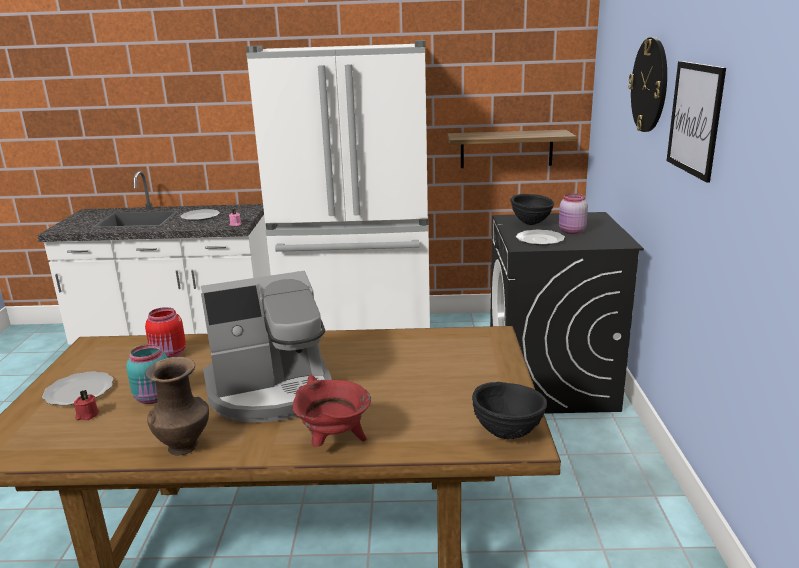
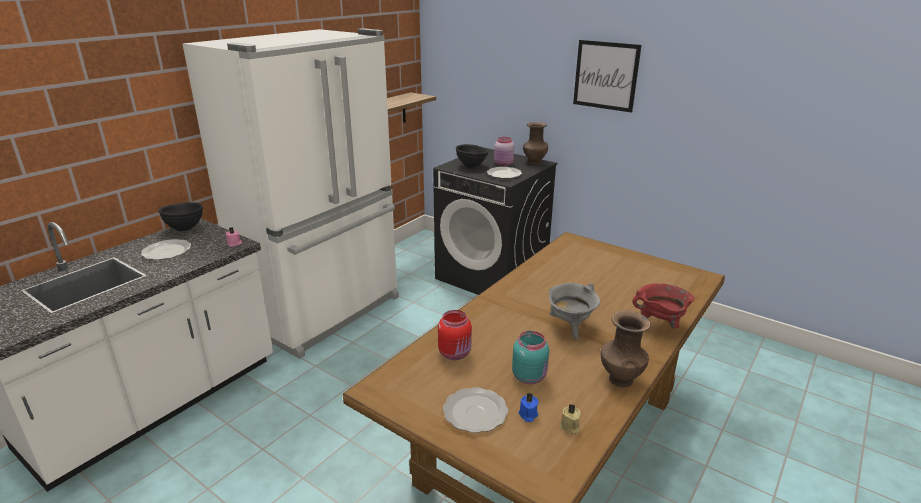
camera: 55 degrees left, 5 degrees up
red candle [74,390,99,420] -> blue candle [518,393,539,422]
coffee machine [201,271,332,423] -> grey cooking pot [548,283,601,340]
black bowl [472,382,547,439] -> black bowl moved to [158,202,203,231]
wall clock [628,37,667,132] -> none
none -> brown vase [523,122,548,165]
none -> beige candle [560,404,581,434]

